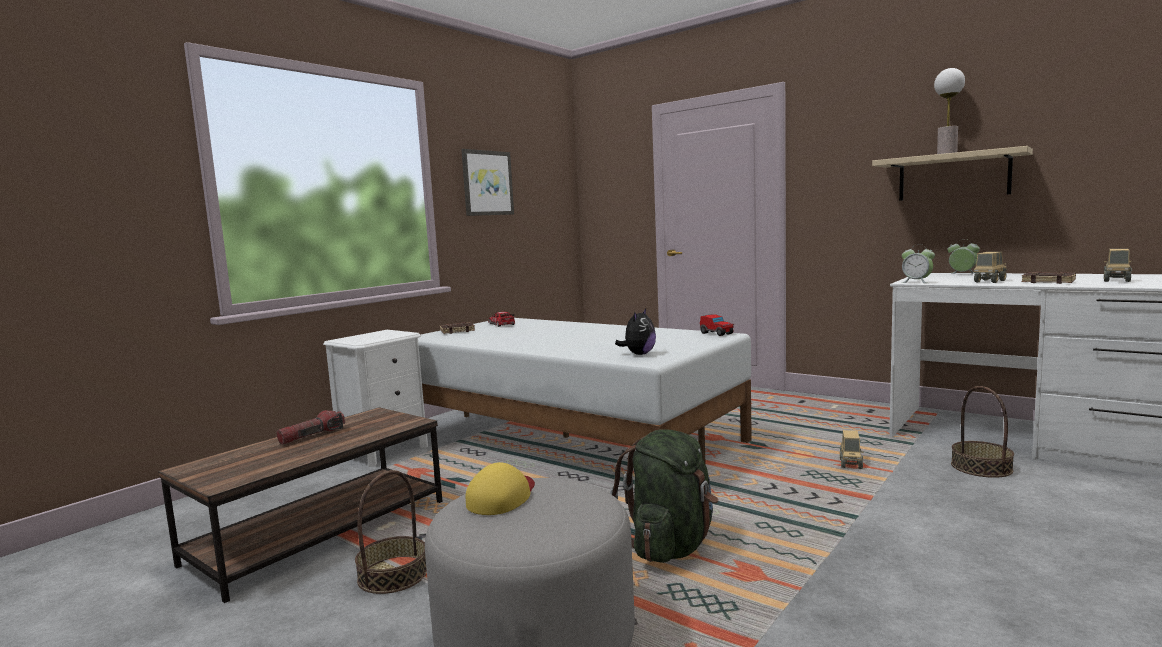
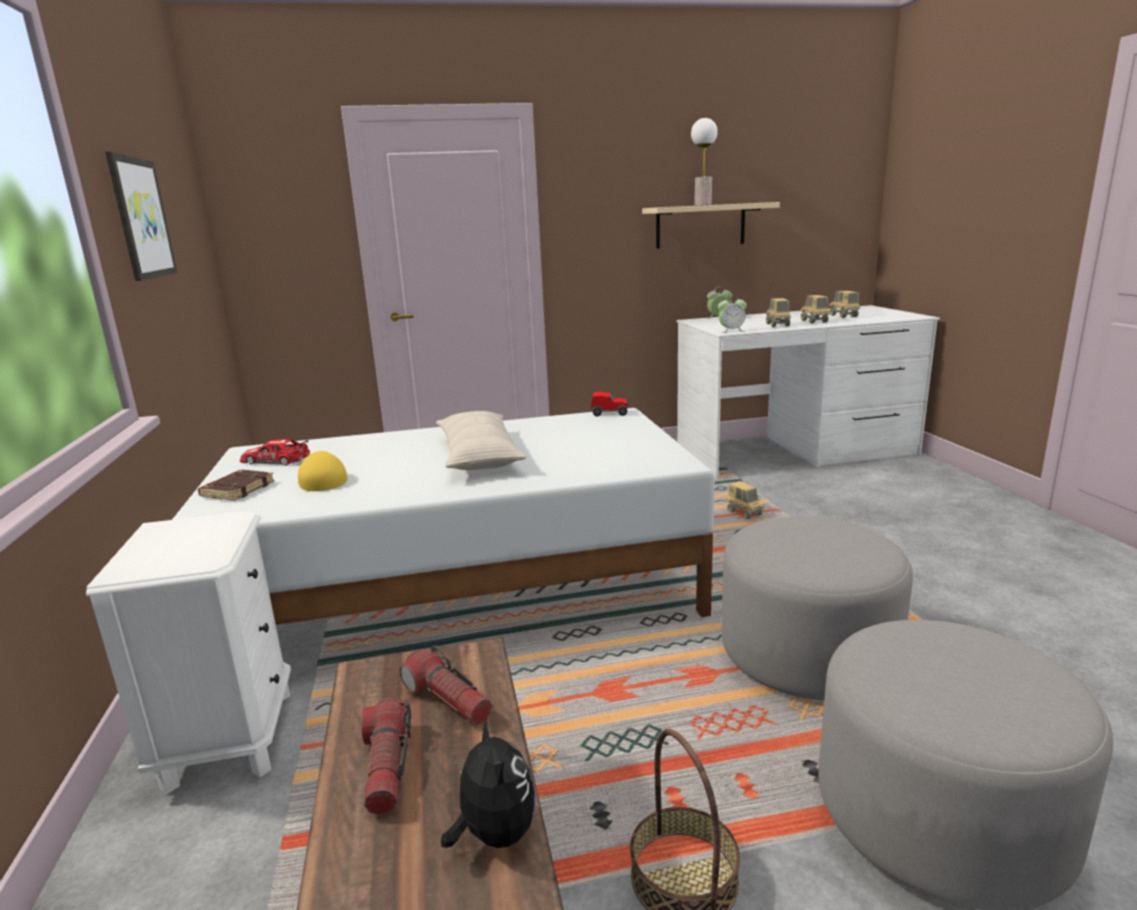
camera: 50 degrees left, 10 degrees up
yellow cap [466,462,535,515] -> yellow cap moved to [298,451,348,491]
green backpack [610,429,718,563] -> grey ottoman [721,516,913,701]
plush toy [615,309,656,355] -> plush toy moved to [441,717,536,848]
basket [951,386,1014,478] -> none
brown book [1021,272,1076,284] -> toy truck [801,295,830,323]
none -> flashlight [399,645,492,725]
none -> beige pillow [436,411,526,470]

